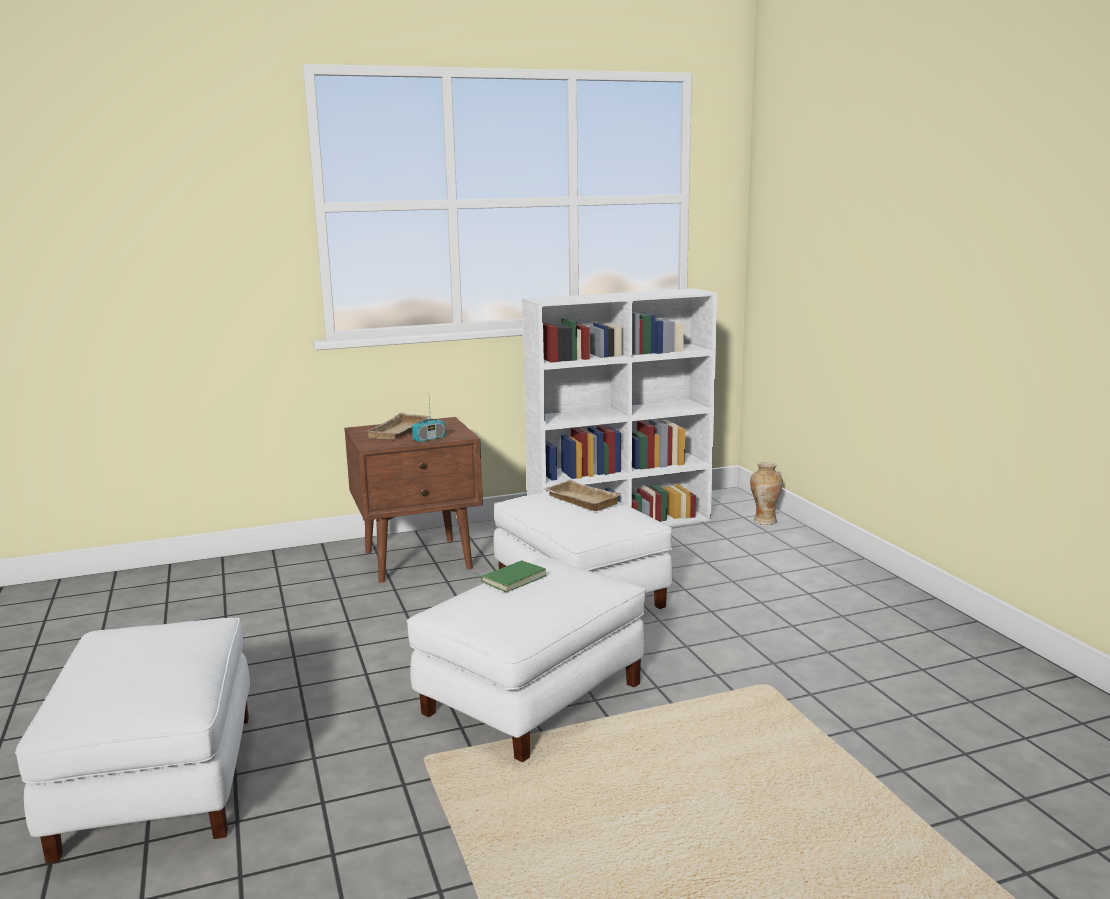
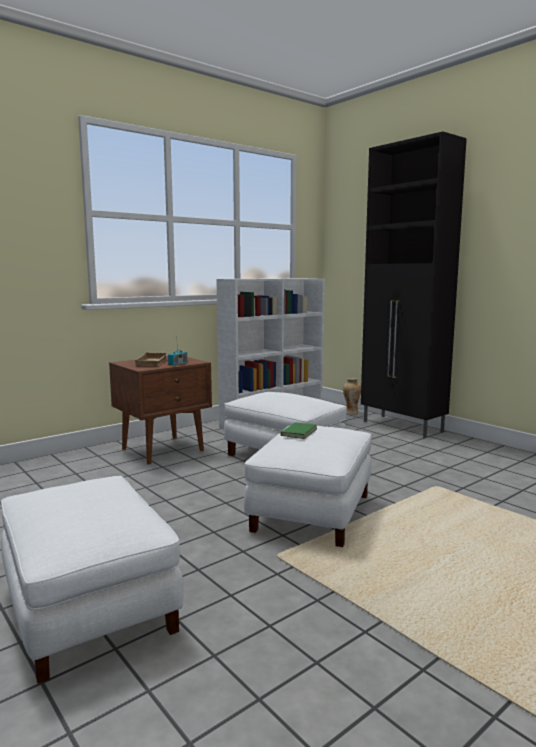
camera: 20 degrees left, 5 degrees down
beige tray [544,480,622,511] -> none
none -> black cabinet [361,132,467,438]

